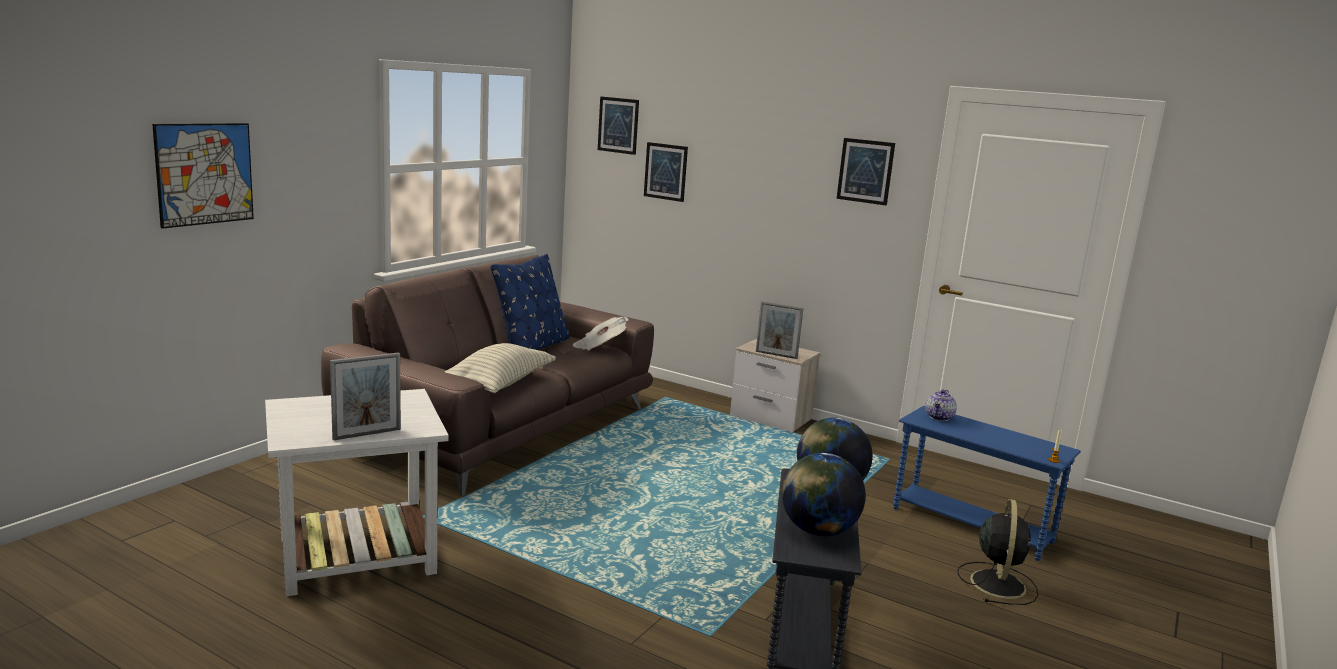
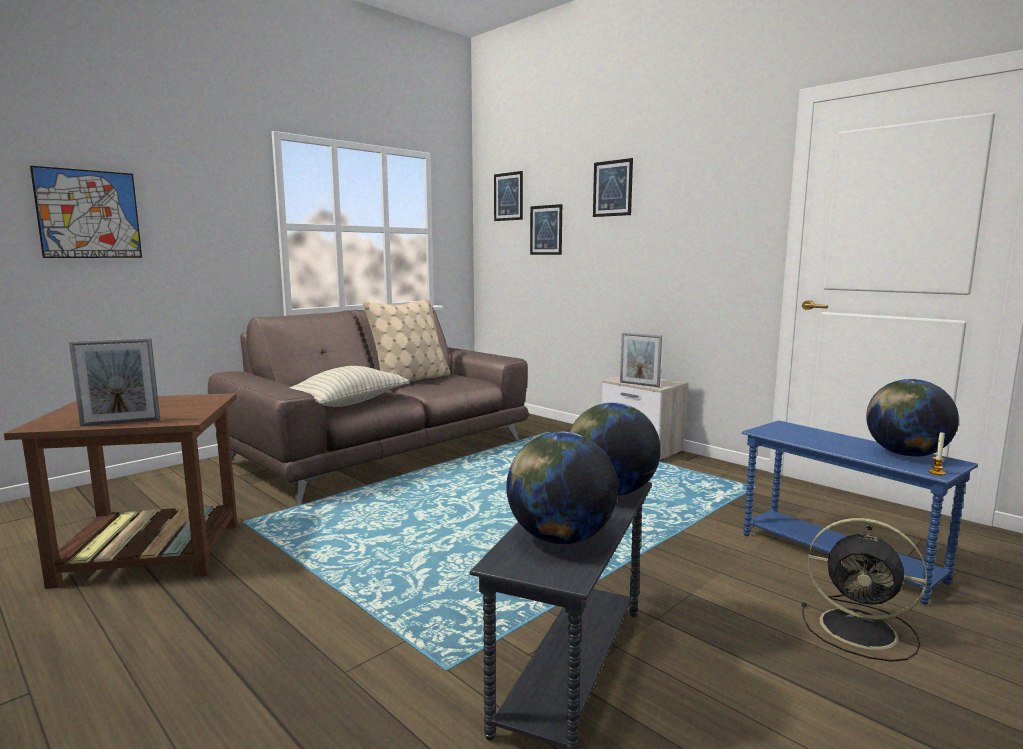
camera: 15 degrees right, 5 degrees down
white side table [265,389,449,596] -> brown side table [4,393,237,589]
blue pillow [490,254,569,350] -> beige pillow [363,299,450,382]
newspaper [573,317,629,351] -> none
picture [837,138,895,205] -> picture moved to [593,158,633,217]
teapot [925,389,957,421] -> none
black fan [957,499,1038,605] -> black fan turned 90 degrees clockwise [802,518,927,662]
none -> globe [866,379,959,457]

